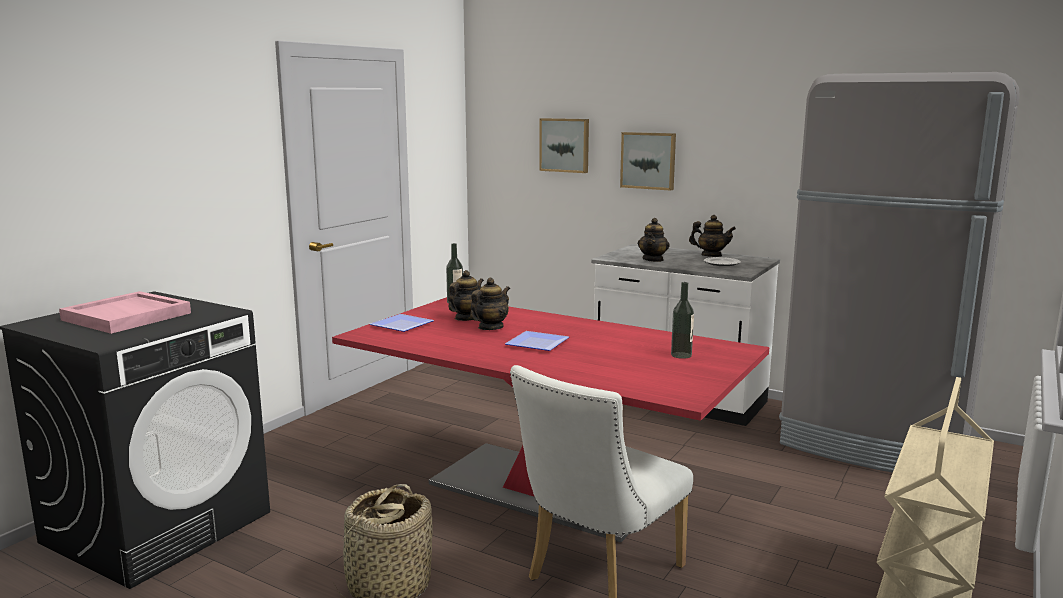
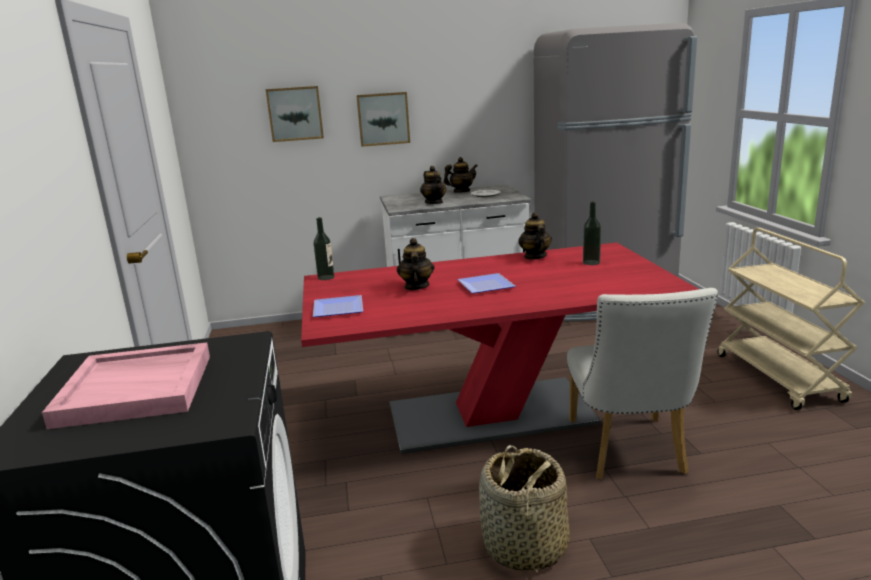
camera: 40 degrees left, 5 degrees up
teapot [448,270,484,321] -> teapot moved to [518,212,552,259]

